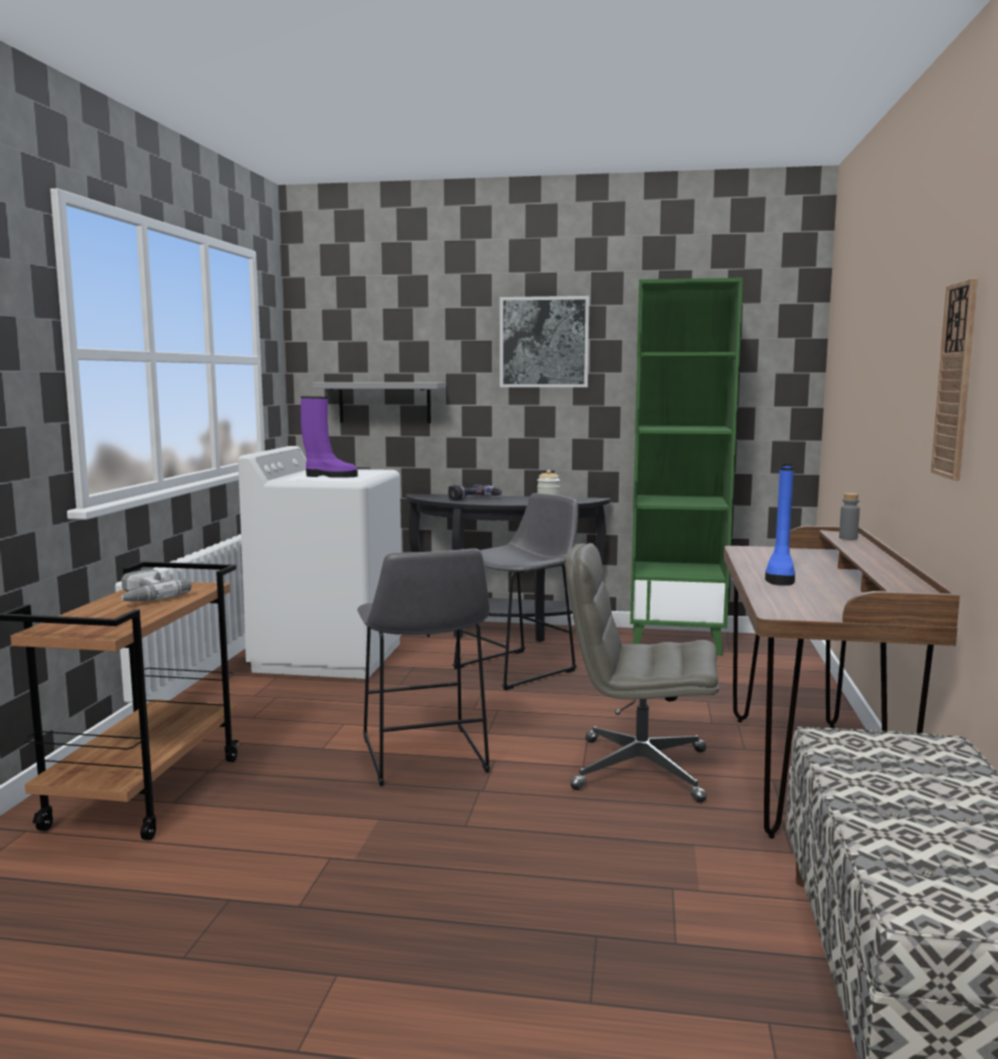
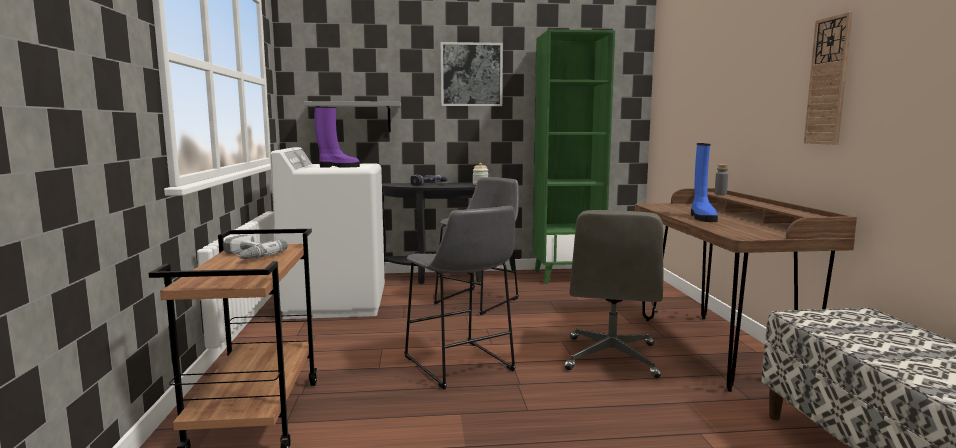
camera: 15 degrees left, 0 degrees up
grey office chair [565,543,719,803] -> grey office chair turned 75 degrees counterclockwise [565,210,663,378]

